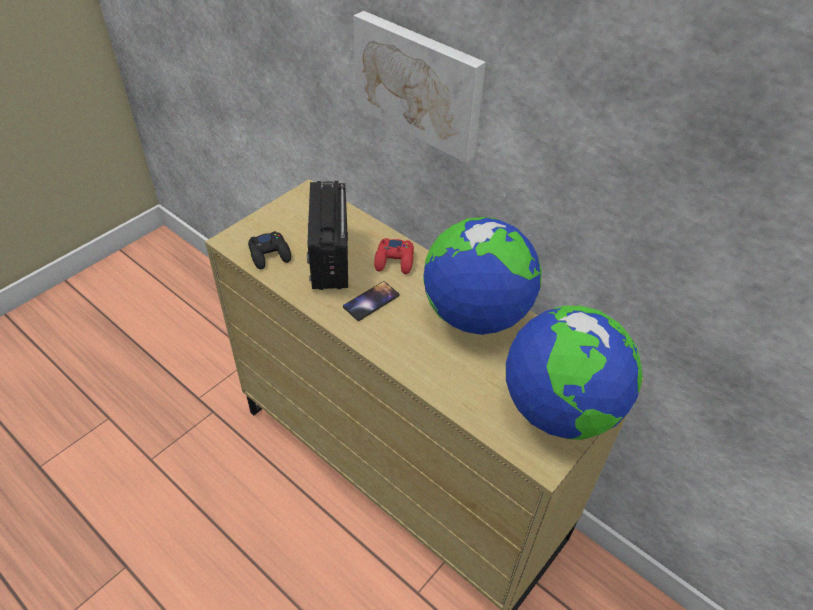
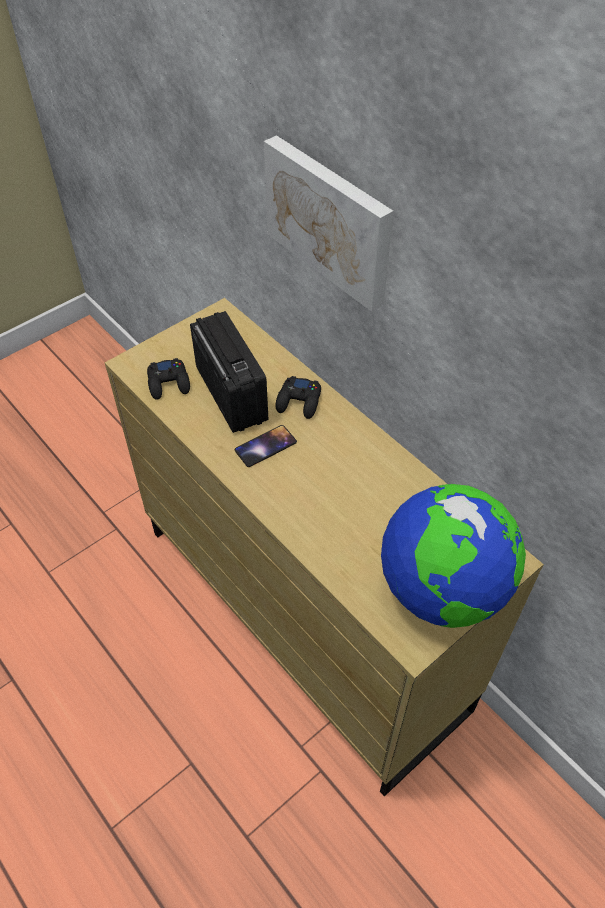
camera: 10 degrees right, 5 degrees up
radio [307,181,348,290] -> radio turned 150 degrees clockwise [190,311,268,433]
red game controller [374,238,414,274] -> black game controller [276,376,321,419]
globe [423,217,542,335] -> none

